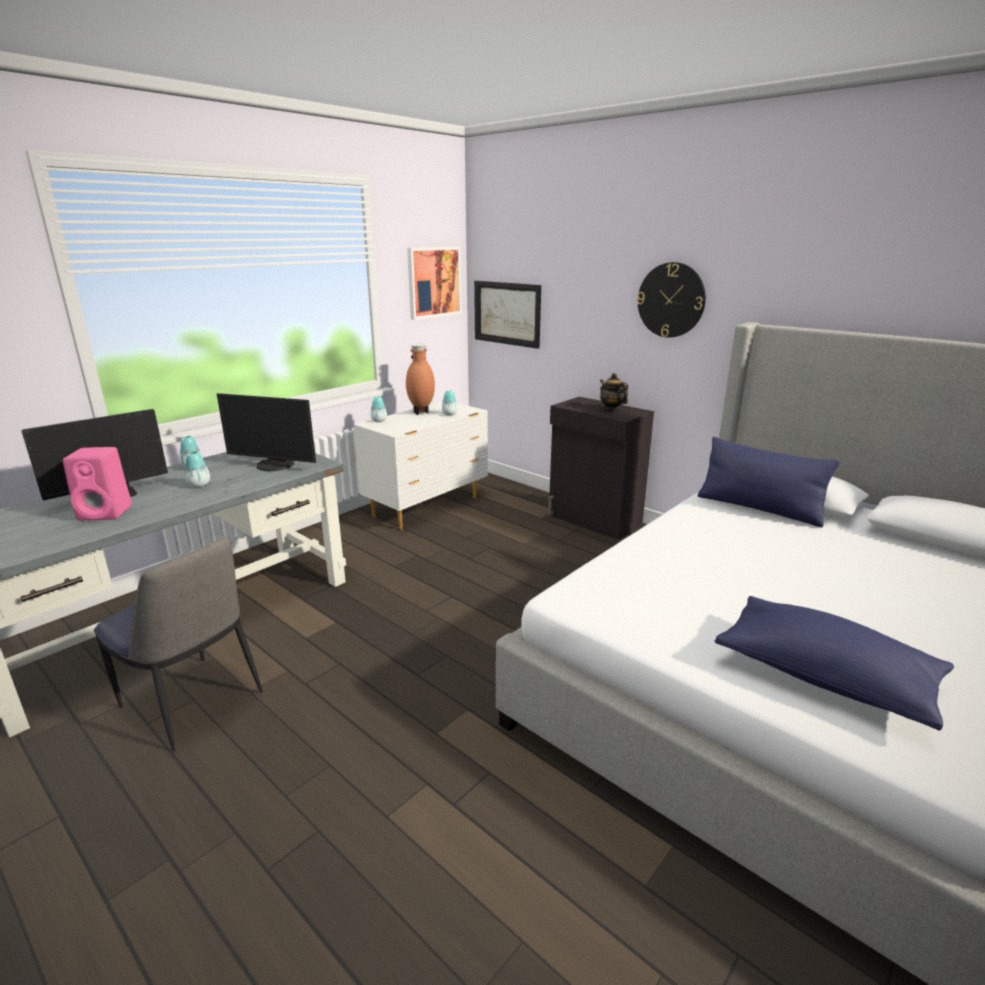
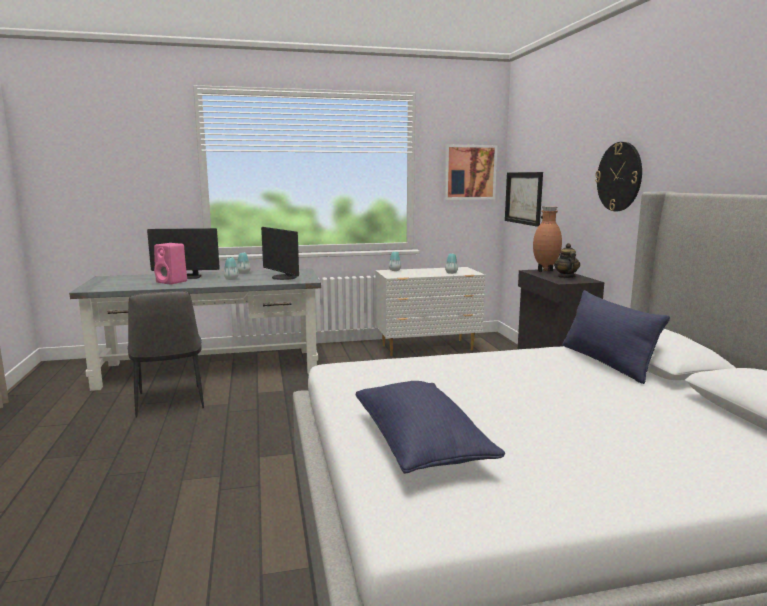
camera: 35 degrees right, 10 degrees down
brown vase [406,344,435,415] -> brown vase moved to [533,206,562,272]

